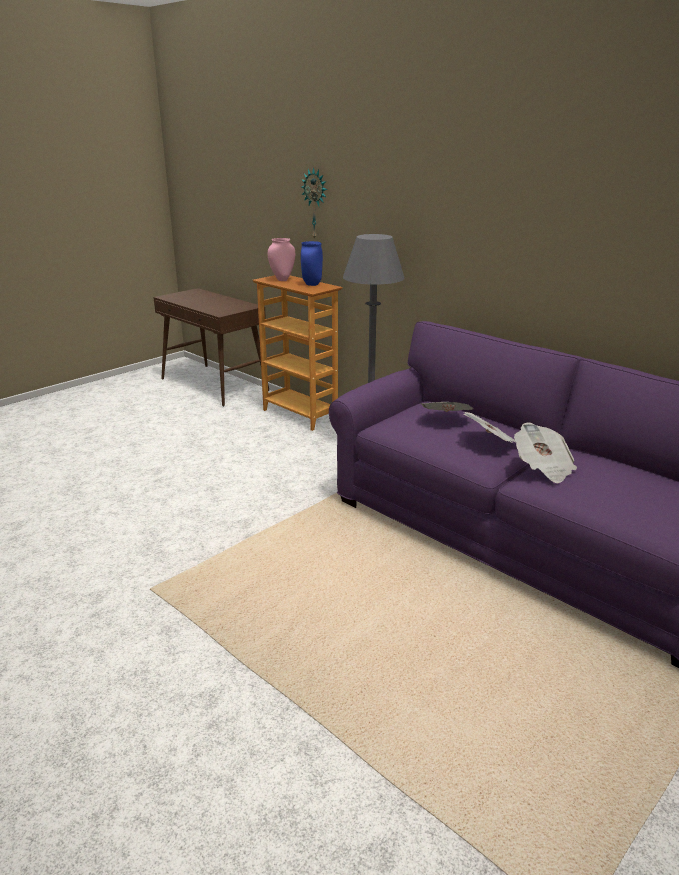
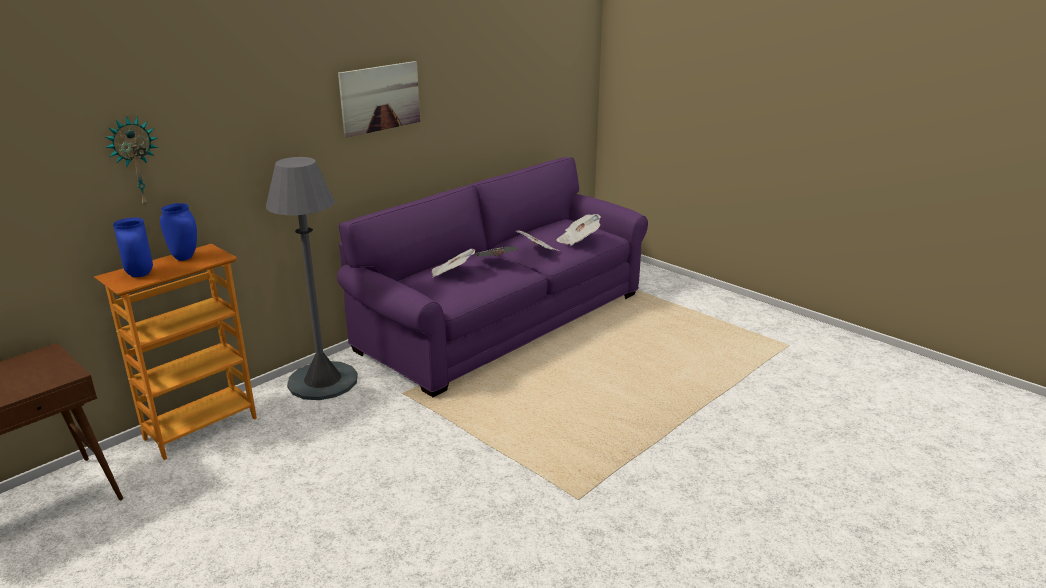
camera: 90 degrees left, 0 degrees up
pink vase [268,238,295,281] -> blue vase [113,217,153,277]
none -> picture [338,61,420,138]
none -> newspaper [557,214,601,245]

